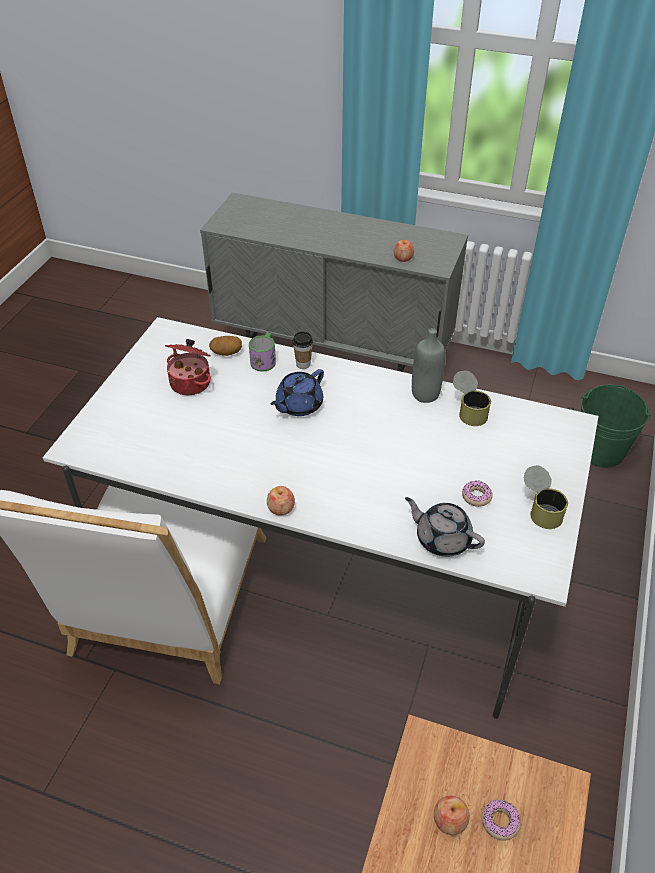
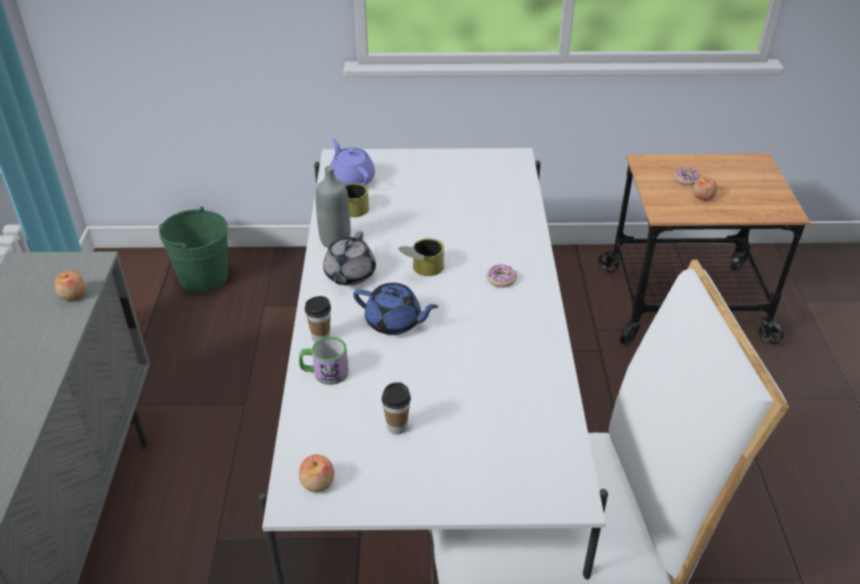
camera: 110 degrees left, 5 degrees down
cooking pot [165,339,211,395] -> cup [382,382,411,435]
potato [209,336,242,356] -> none
apple [267,486,295,516] -> apple moved to [299,455,334,492]
grey teapot [405,497,485,557] -> grey teapot moved to [323,231,376,286]
donut [462,481,493,507] -> donut moved to [487,264,517,288]
can [524,465,568,529] -> can moved to [398,239,444,276]
none -> purple teapot [330,139,375,185]

